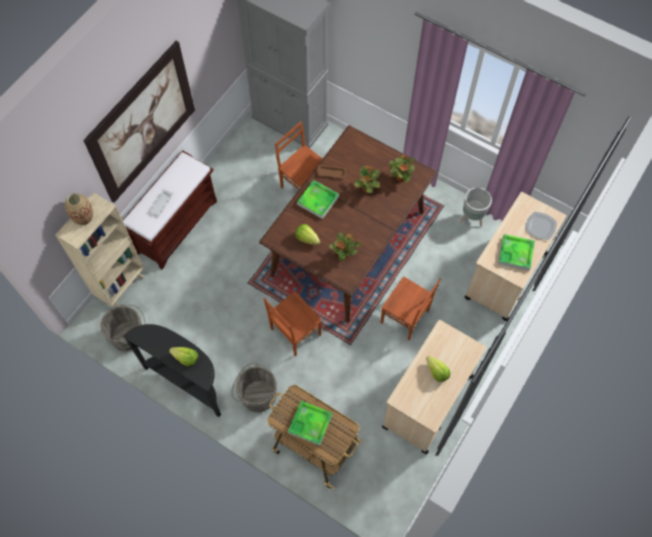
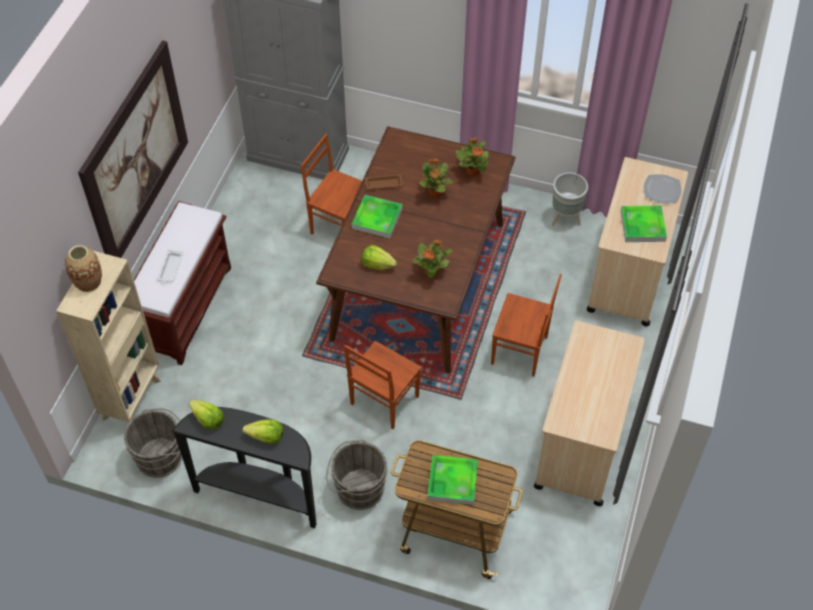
camera: 15 degrees left, 10 degrees down
lettuce [426,356,450,382] -> lettuce moved to [189,400,224,429]

